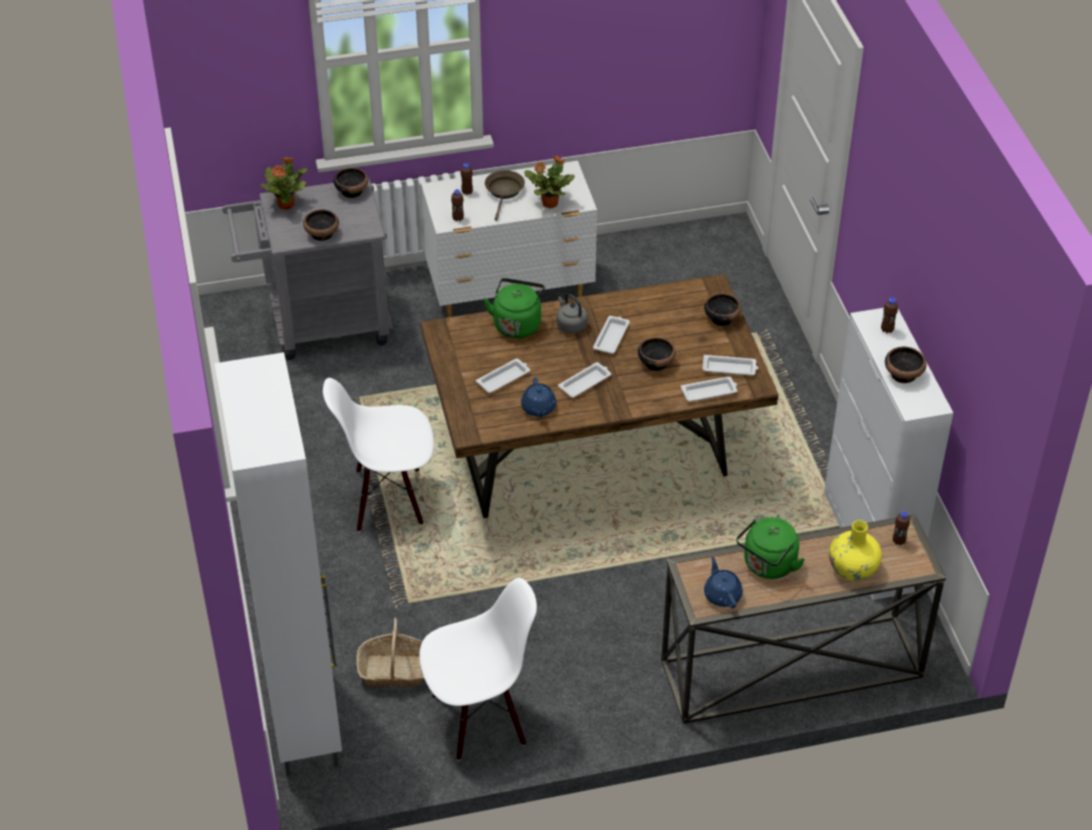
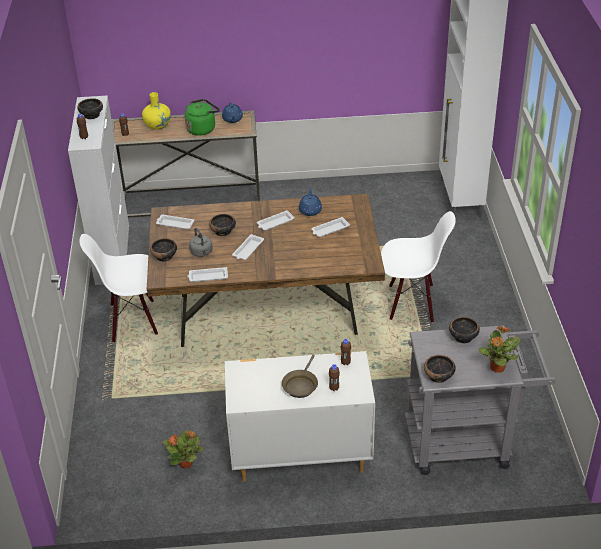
camera: 170 degrees left, 5 degrees down
basket [356,618,424,687] -> none
white chair [419,578,537,761] -> white chair moved to [79,234,158,343]
green kettle [483,278,545,338] -> none
potted plant [524,155,575,208] -> potted plant moved to [163,430,204,468]
grey kettle [557,294,588,334] -> grey kettle moved to [189,228,213,257]
white tray [681,376,738,402] -> white tray moved to [187,267,228,282]

